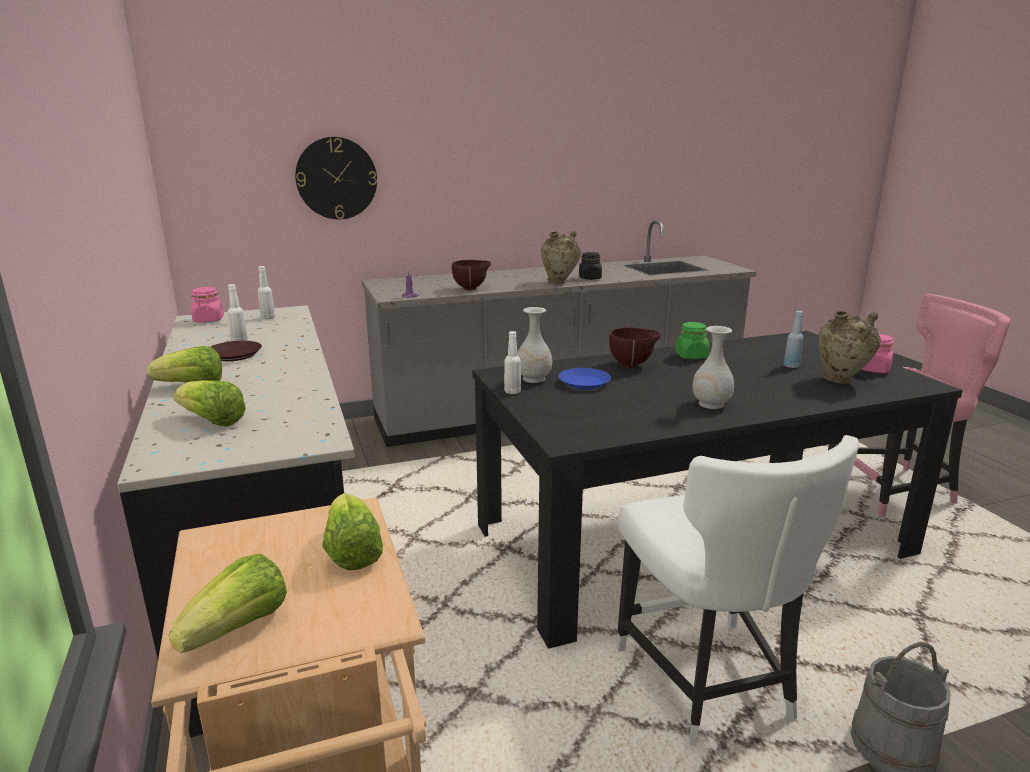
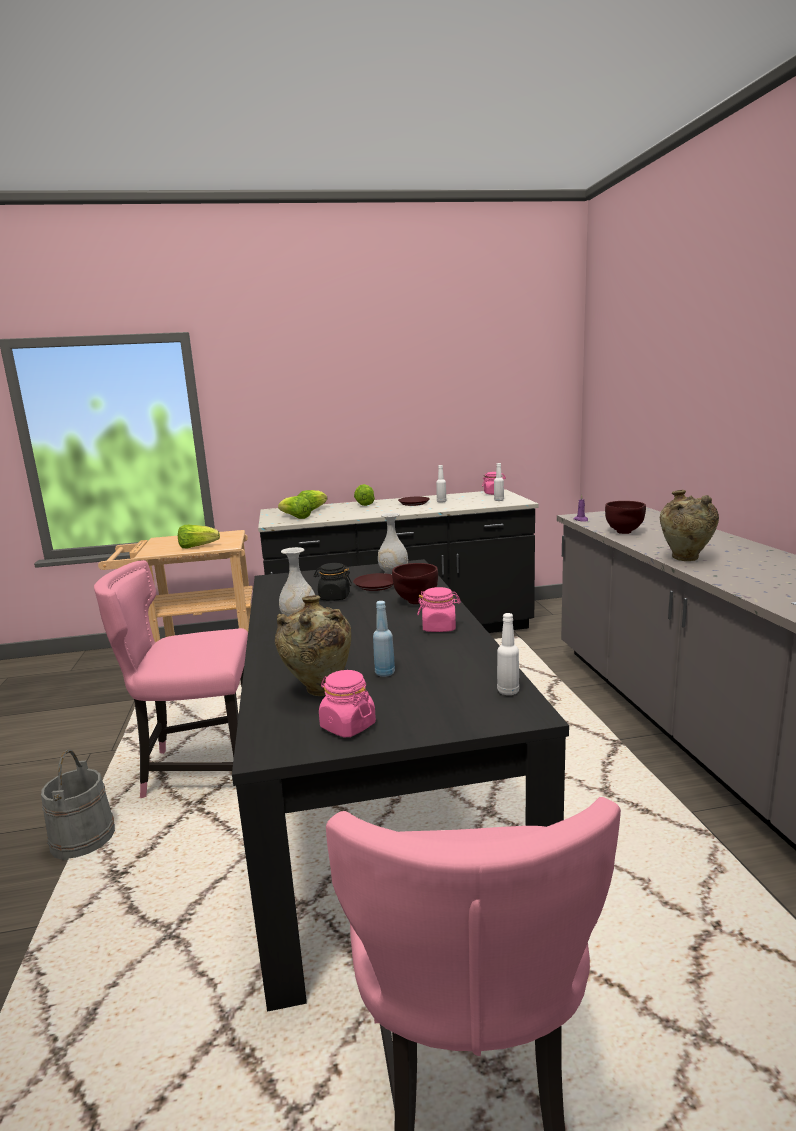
camera: 100 degrees right, 5 degrees down
lettuce [169,554,287,653] -> lettuce moved to [278,496,311,519]
wall clock [295,137,377,219] -> none
white bottle [504,331,521,394] -> white bottle moved to [497,613,519,695]
blue plate [559,368,611,390] -> brown plate [353,573,394,591]
black jar [579,252,602,280] -> black jar moved to [314,563,352,601]
white chair [616,435,859,746] -> pink chair [94,560,248,798]
green jar [675,322,709,359] -> pink jar [418,587,461,632]

